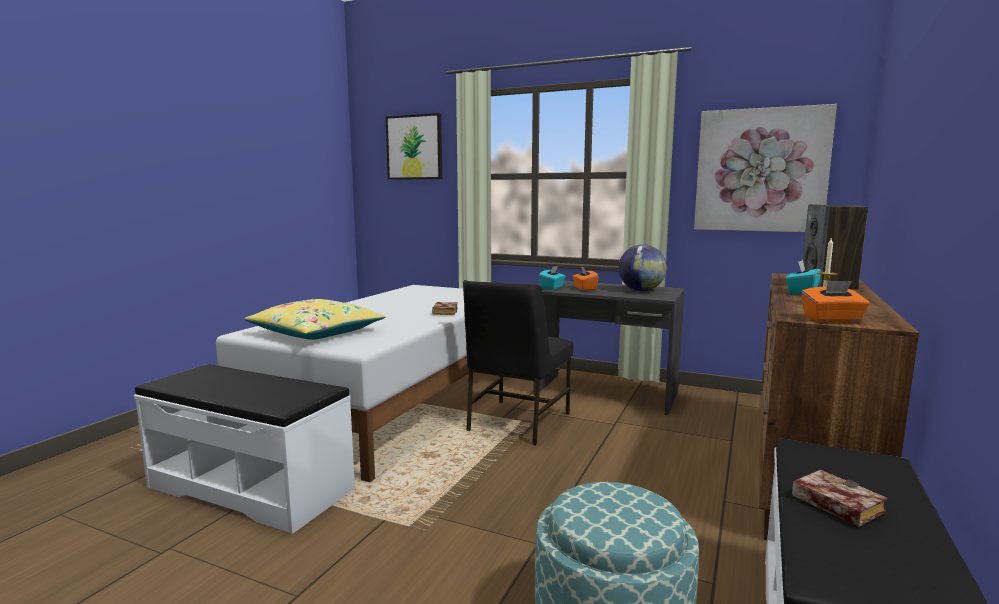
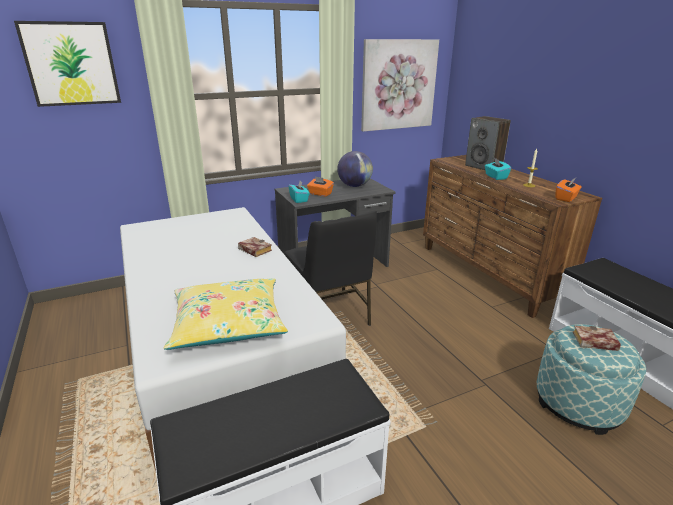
camera: 50 degrees left, 15 degrees up
book [792,470,888,527] -> book moved to [573,326,621,351]

